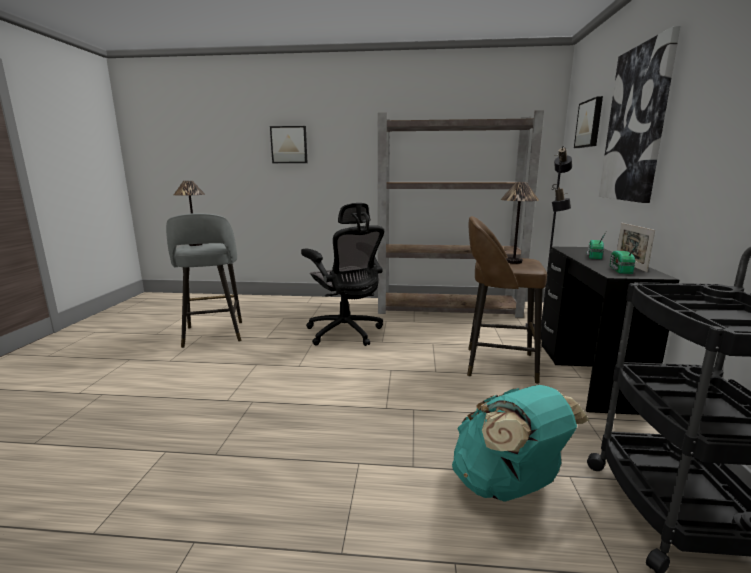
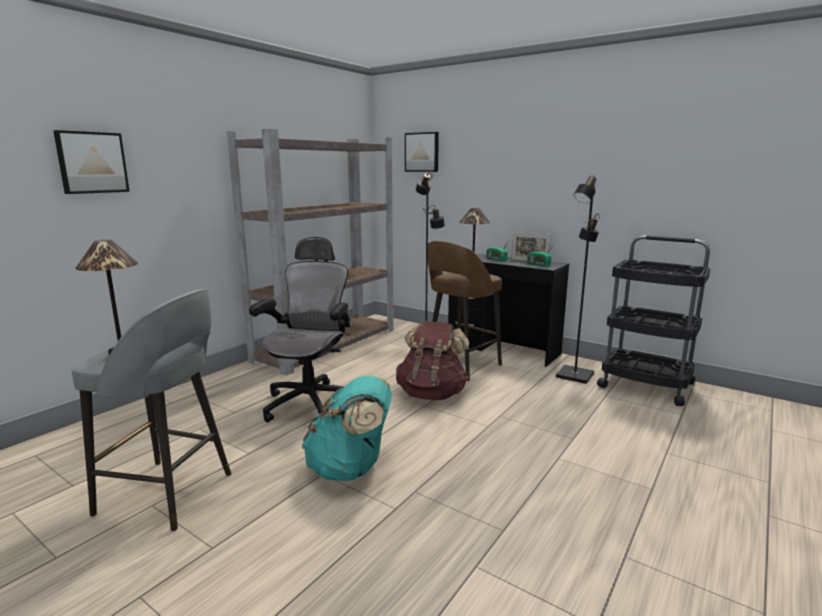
camera: 60 degrees left, 0 degrees up
office chair [301,203,384,346] -> office chair turned 75 degrees counterclockwise [249,237,352,422]
turquoise backpack [452,385,589,502] -> turquoise backpack moved to [302,376,392,481]
picture [599,26,680,203] -> none
none -> brown backpack [396,321,469,400]
none -> black floor lamp [556,174,600,384]

